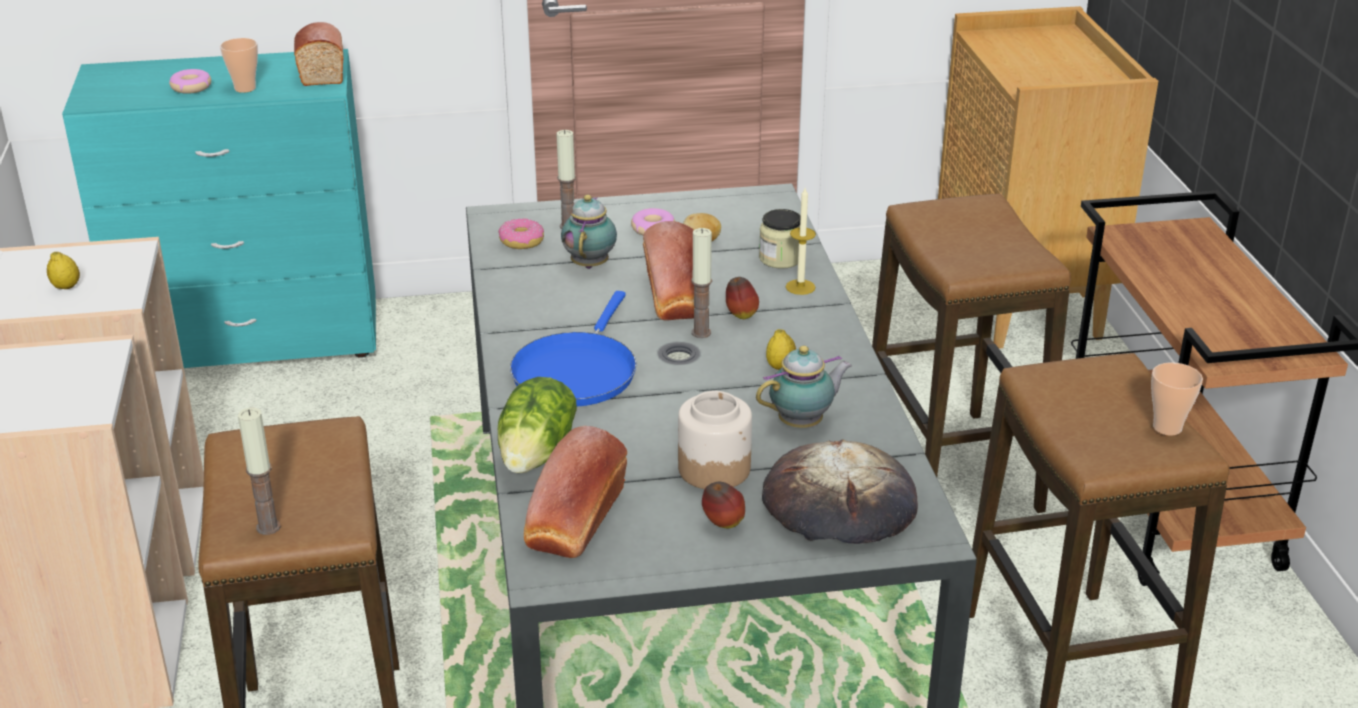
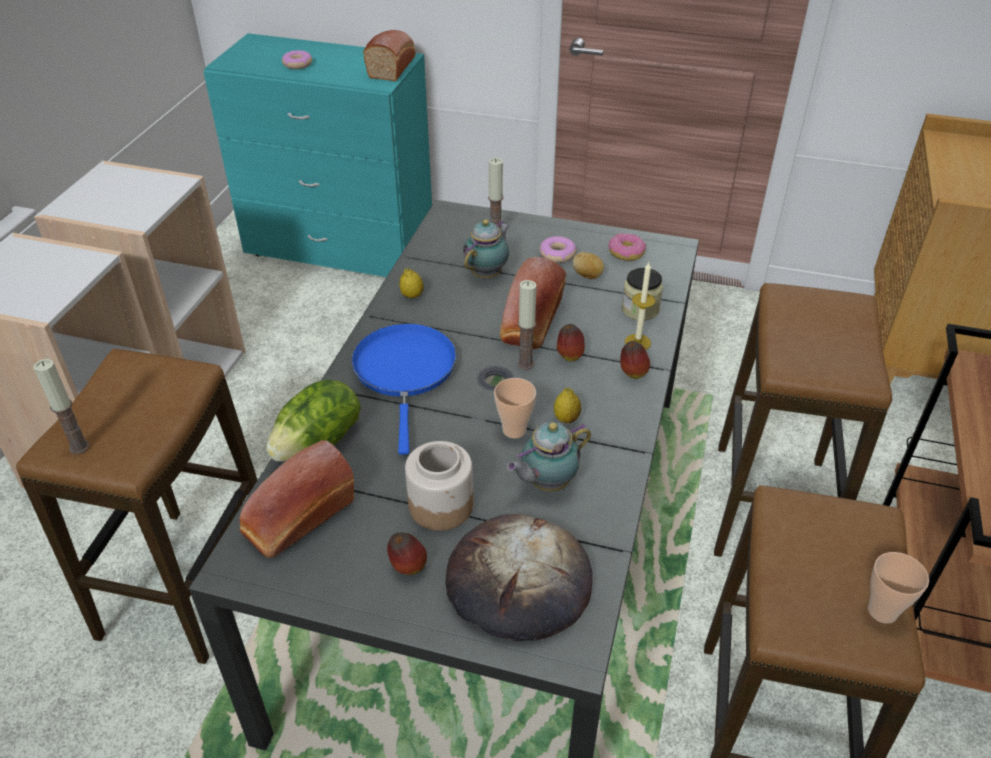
camera: 25 degrees right, 10 degrees up
lemon [47,252,80,289] -> lemon moved to [399,268,424,298]
cup [220,38,258,93] -> cup moved to [494,378,536,438]
donut [498,218,544,249] -> donut moved to [609,233,646,261]
blue frying pan [510,291,636,406] -> blue frying pan turned 135 degrees clockwise [351,324,456,455]
teapot [756,345,852,428] -> teapot turned 150 degrees clockwise [506,422,591,492]
none -> apple [620,341,650,379]

